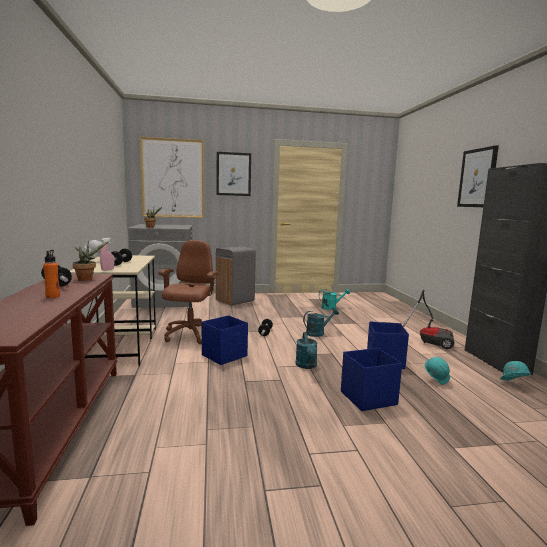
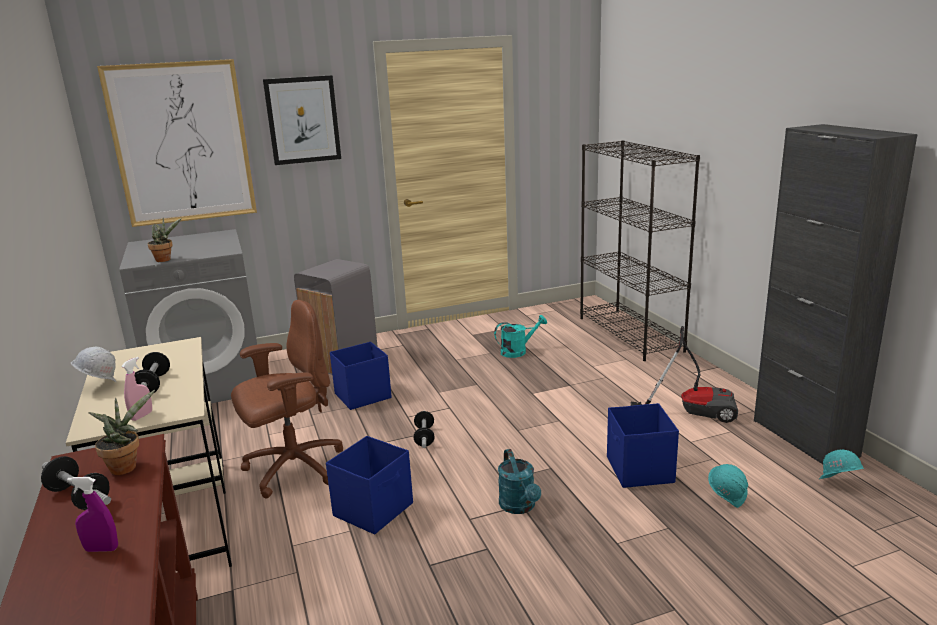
camera: 10 degrees left, 10 degrees up
orange bottle [43,250,60,298] -> purple spray bottle [67,477,118,552]
brown office chair [159,240,219,344] -> brown office chair turned 60 degrees clockwise [231,300,343,499]
turquoise watering can [303,308,339,337] -> none
blue storage box [341,348,402,411] -> blue storage box moved to [330,342,392,410]
picture [457,145,499,207] -> none
none -> black bookcase [580,140,700,361]

